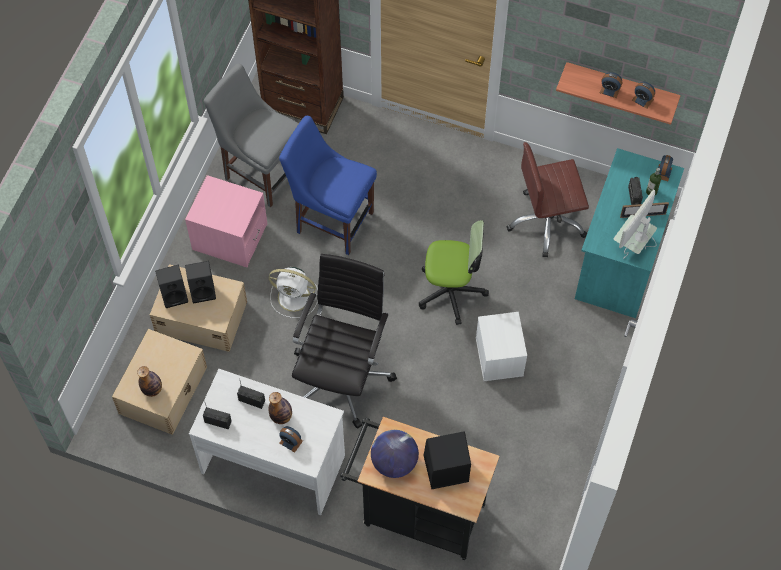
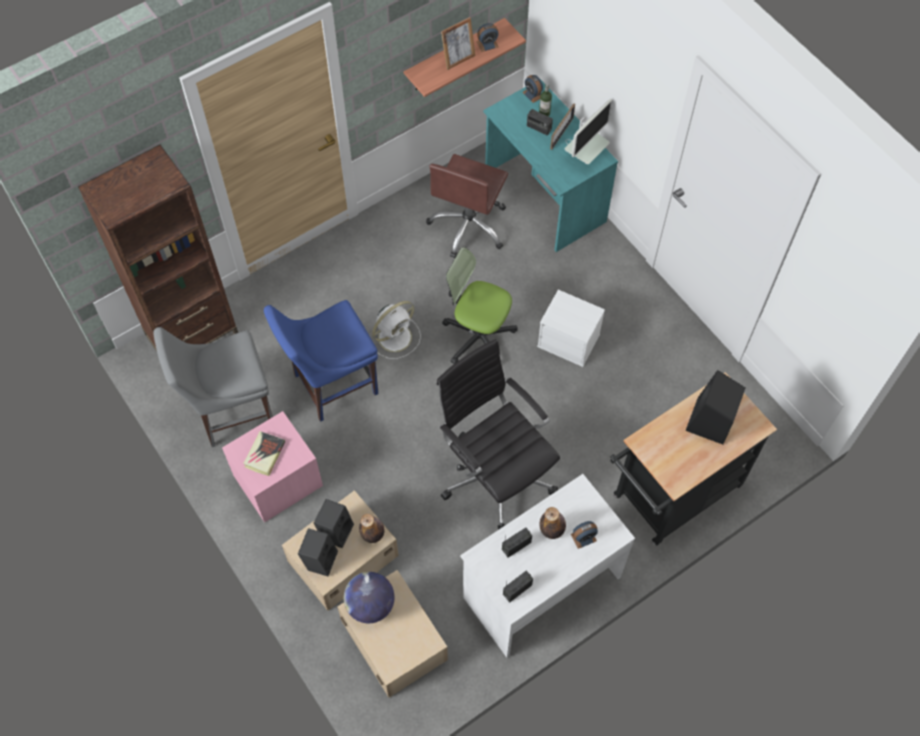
camera: 55 degrees left, 0 degrees up
bottle [137,366,162,397] -> bottle moved to [359,514,385,543]
white fan [269,267,318,318] -> white fan moved to [372,301,421,359]
globe [371,430,419,478] -> globe moved to [343,572,395,623]
office chair [419,220,489,325] -> office chair turned 105 degrees counterclockwise [442,247,518,364]
alarm clock [600,72,622,98] -> picture frame [441,17,475,70]
monitor [614,190,657,258] -> monitor turned 120 degrees counterclockwise [564,99,613,164]
none -> book [243,431,285,476]

